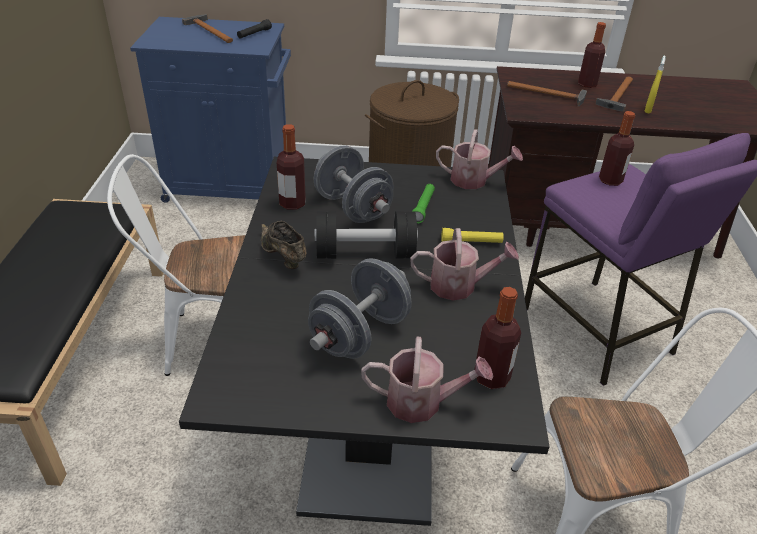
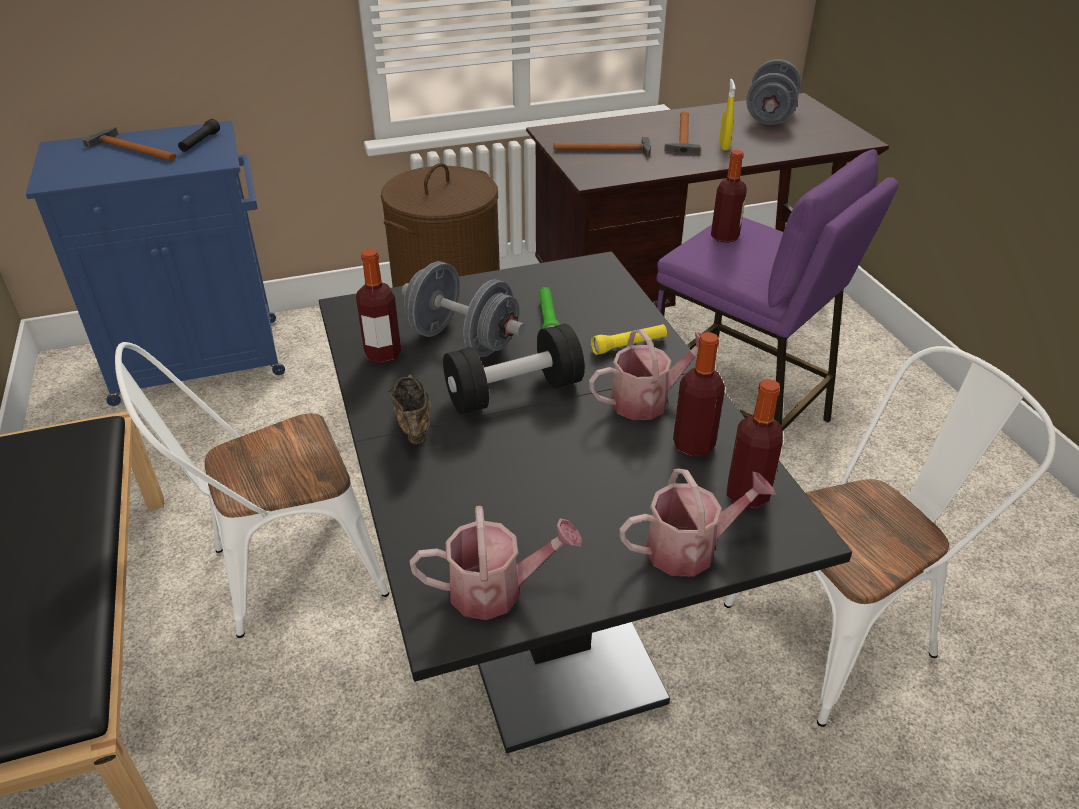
camera: 20 degrees left, 0 degrees up
brown shoe [261,221,307,269] -> brown shoe turned 45 degrees clockwise [388,375,431,445]
grey dumbbell [308,258,412,359] -> grey dumbbell moved to [746,59,801,125]
watering can [436,129,523,189] -> watering can moved to [410,506,582,620]
bottle [578,22,606,88] -> bottle moved to [673,332,725,457]

